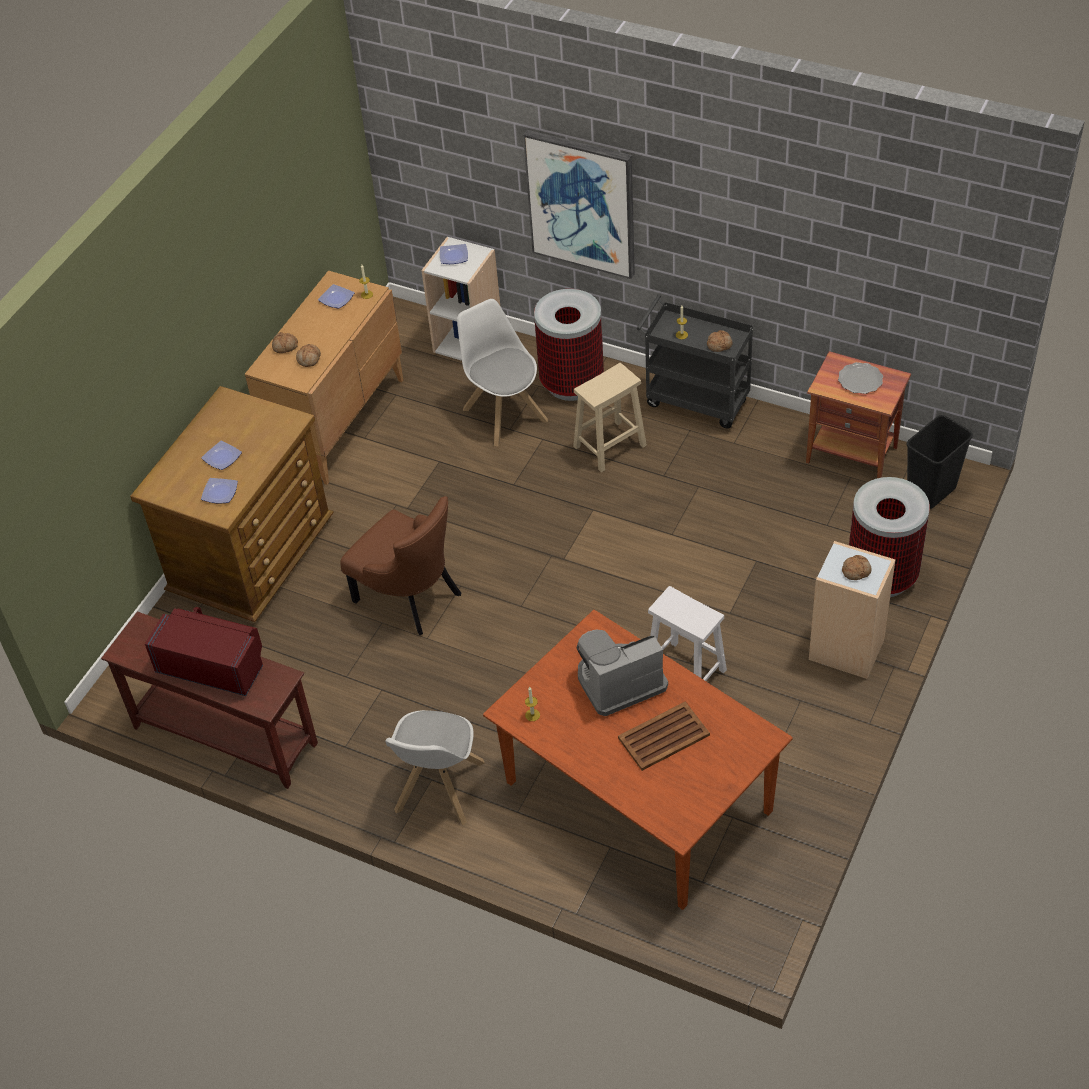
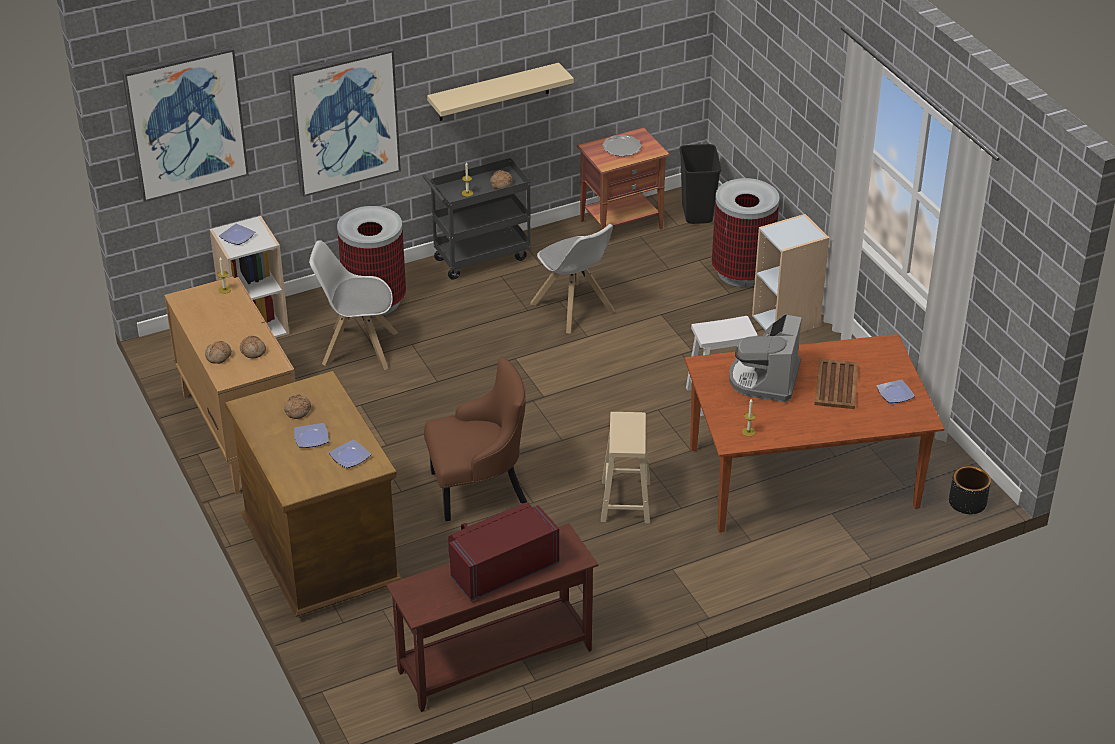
camera: 55 degrees left, 10 degrees down
plate [318,284,354,308] -> plate moved to [877,379,915,403]
chair [385,710,485,825] -> chair moved to [531,224,615,334]
beige stool [573,363,647,472] -> beige stool moved to [601,412,650,523]
bread [842,555,872,580] -> bread moved to [284,395,311,419]
none -> picture [122,45,249,202]
none -> beige shelf [427,63,574,121]
none -> black planter [949,466,991,514]

